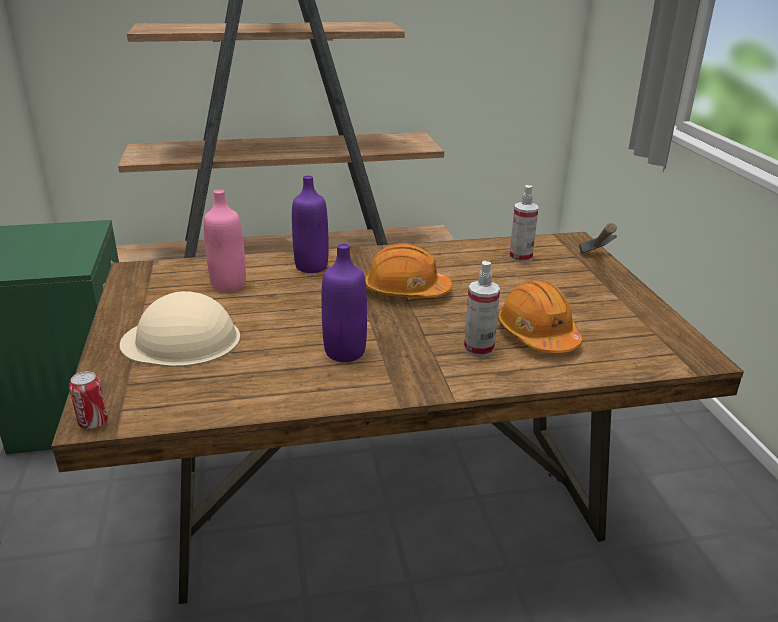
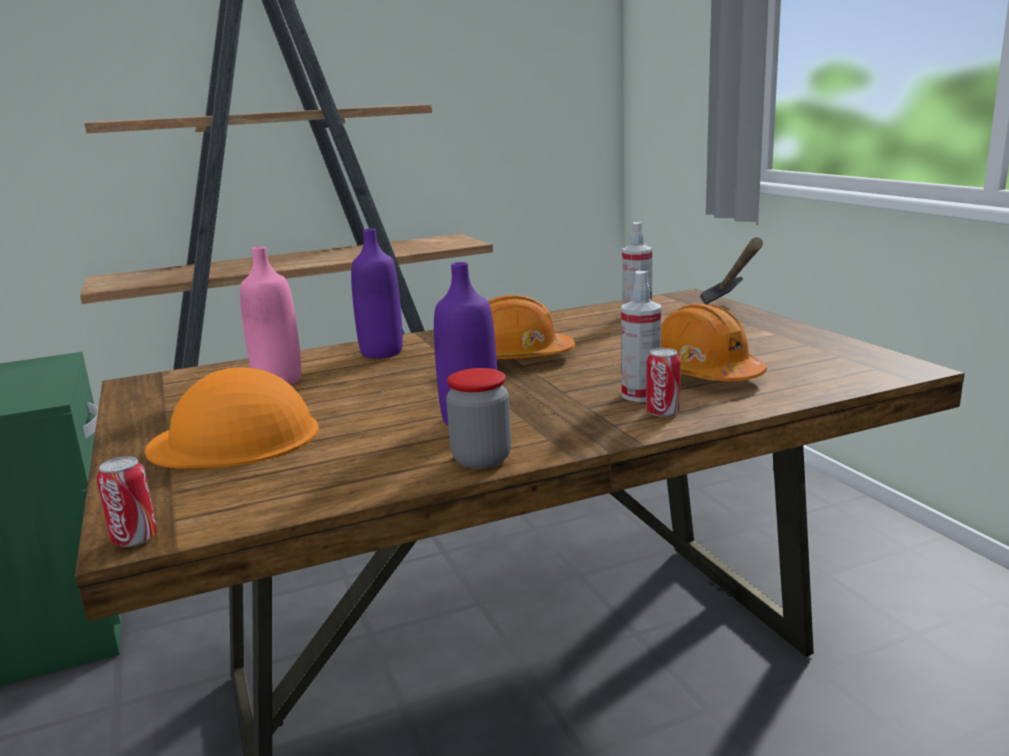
camera: 10 degrees left, 10 degrees down
beige hard hat [120,291,240,367] -> orange hard hat [145,367,319,468]
none -> jar [446,368,511,469]
none -> can [646,348,681,417]

